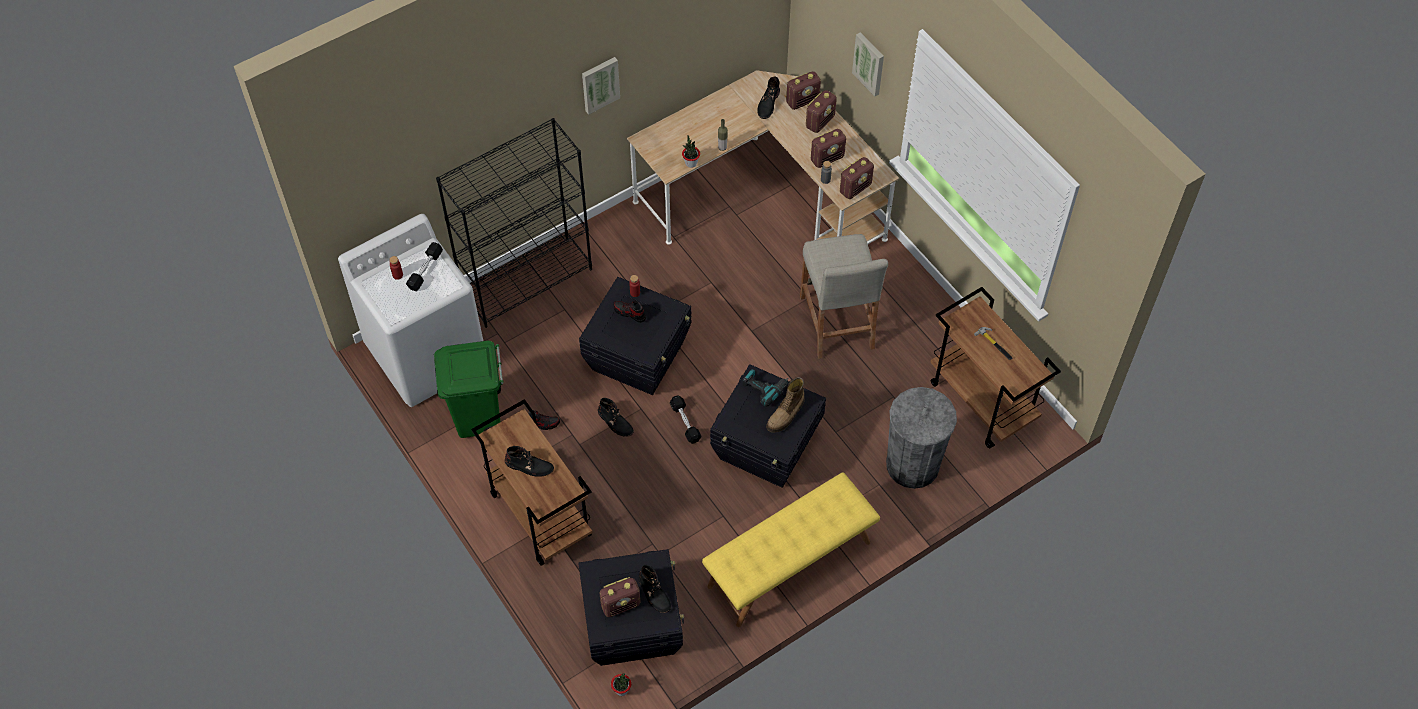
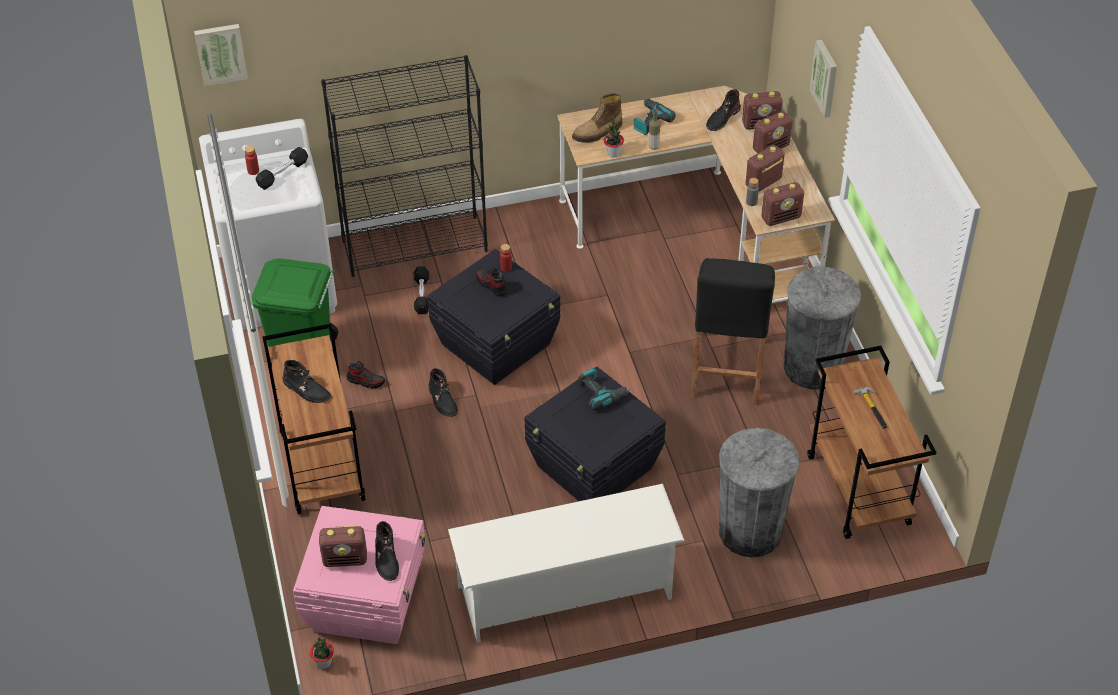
camera: 20 degrees right, 10 degrees down
black storage box [578,549,684,666] -> pink storage box [293,506,425,644]
picture [582,57,620,115] -> picture moved to [194,24,248,86]
black dumbbell [670,395,702,444] -> black dumbbell moved to [414,266,429,314]
yellow bench [702,472,880,627] -> white shoe rack [448,484,684,643]
boot [766,377,804,433] -> boot moved to [572,93,622,143]
beige stool [800,234,888,359] -> black stool [691,258,775,405]
radio [811,129,846,168] -> radio turned 150 degrees clockwise [746,145,784,192]
none -> power drill [633,99,676,135]
none -> grey trash can [784,267,861,390]

